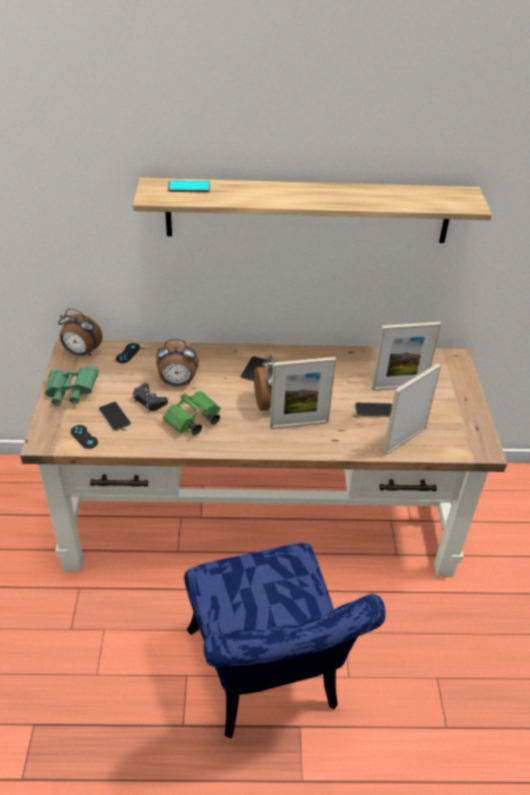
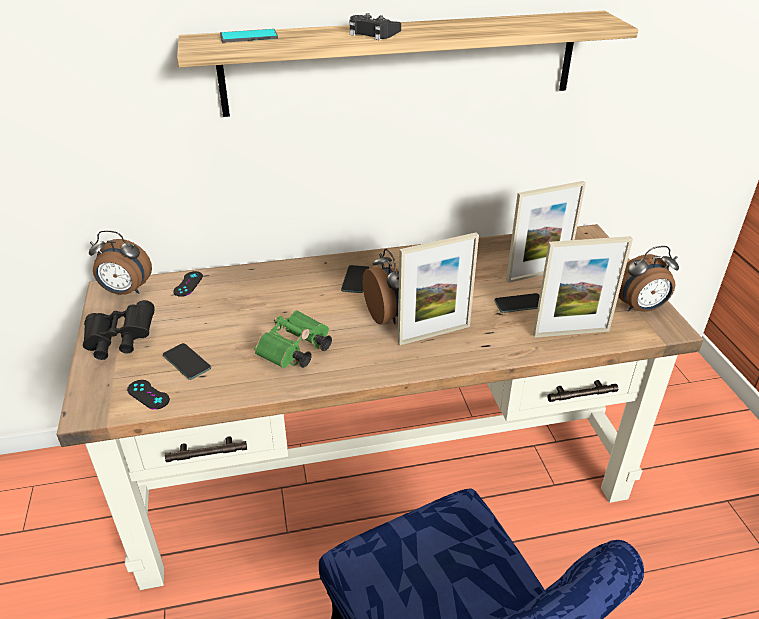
camera: 10 degrees left, 5 degrees down
green binoculars [45,366,99,405] -> black binoculars [83,300,155,360]
black game controller [133,383,168,412] -> black game controller moved to [350,13,401,40]
alarm clock [156,339,199,386] -> alarm clock moved to [618,246,679,312]
picture frame [383,364,441,456] -> picture frame turned 135 degrees counterclockwise [533,236,633,338]

